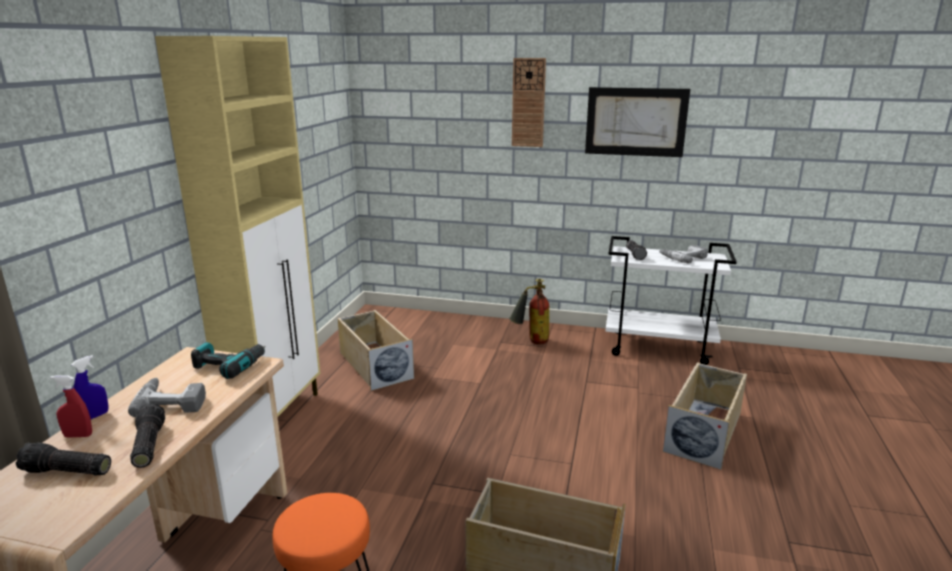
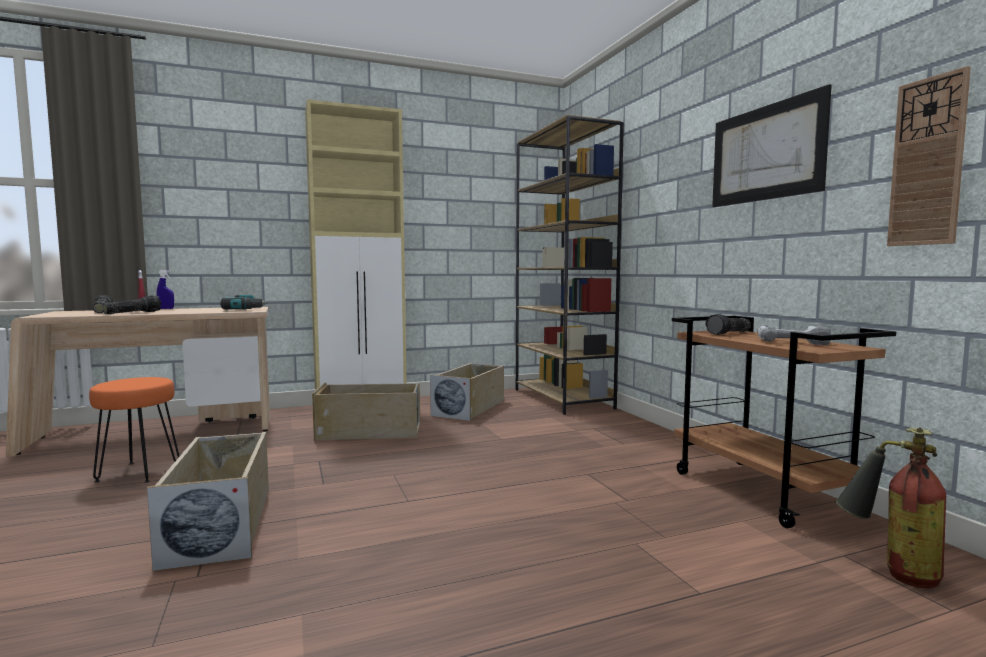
camera: 55 degrees right, 15 degrees down
power drill [128,378,206,417] -> none
fire extinguisher [509,279,549,345] -> fire extinguisher moved to [836,427,946,588]
wall clock [512,58,546,147] -> wall clock moved to [887,66,971,246]
white cart [606,236,736,365] -> brown cart [672,316,896,528]
beige storage box [663,362,747,470] -> beige storage box moved to [312,383,420,442]
none -> brown bookcase [516,115,624,415]

